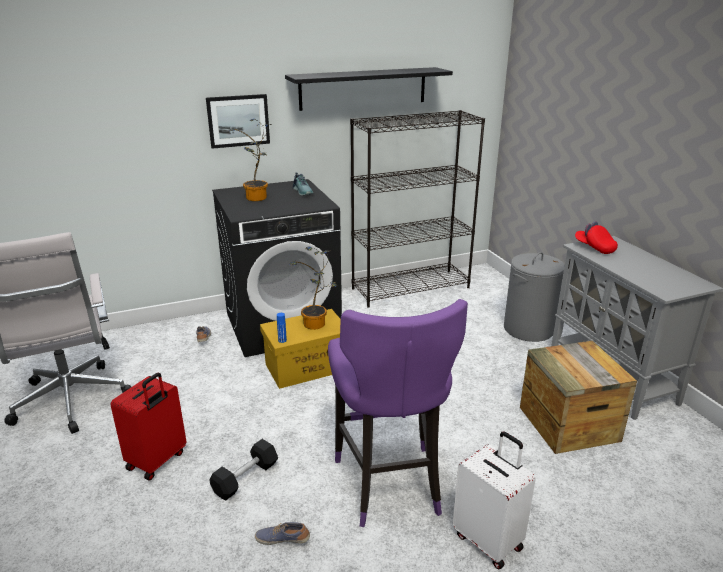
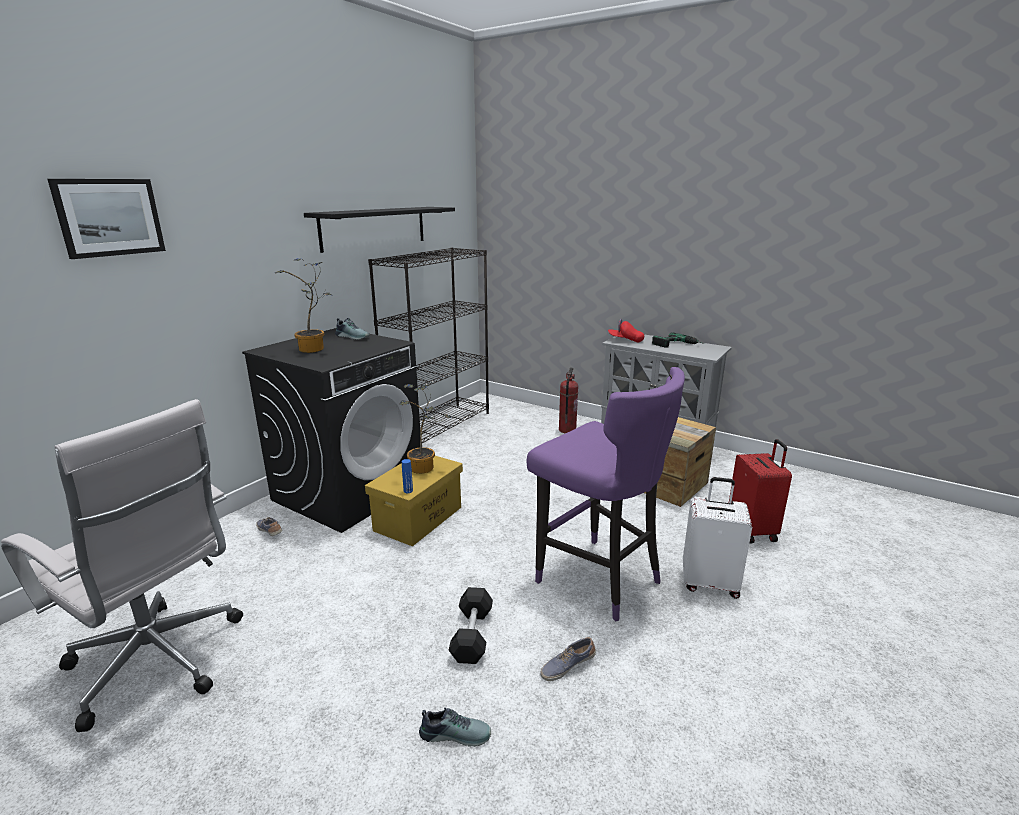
camera: 35 degrees left, 5 degrees down
red suitcase [110,373,186,480] -> red suitcase moved to [729,439,792,544]
picture [206,94,270,149] -> picture moved to [47,179,166,259]
grey laundry basket [504,252,565,342] -> fire extinguisher [559,368,578,433]
none -> shoe [419,708,491,747]
none -> power drill [652,332,705,348]

